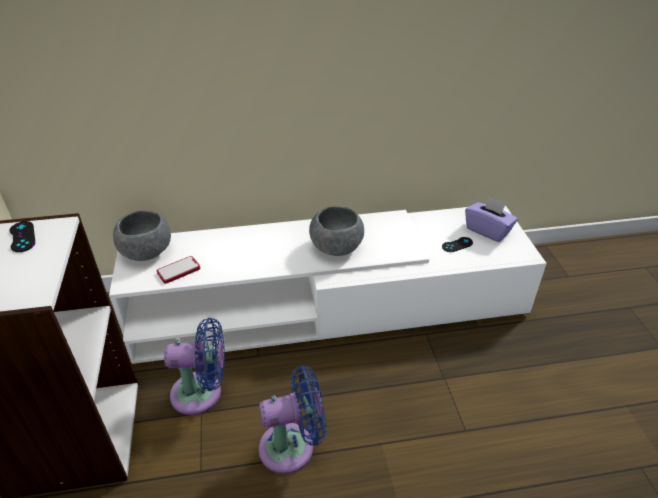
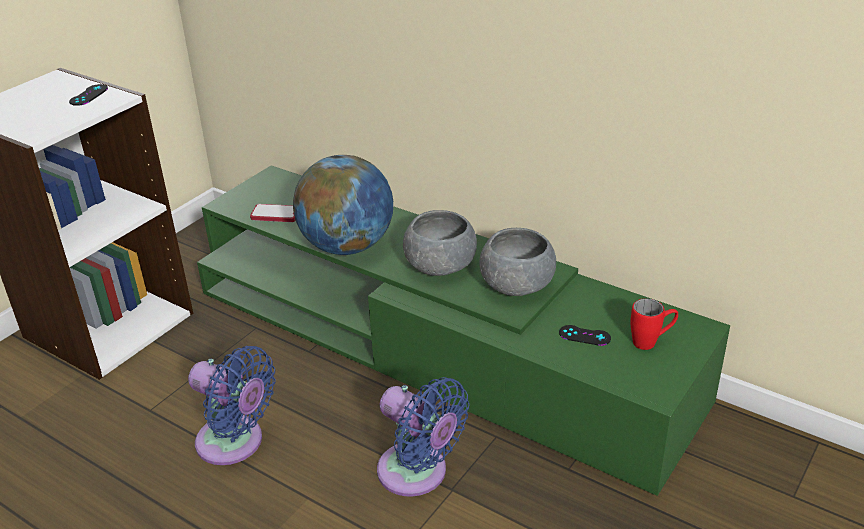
camera: 45 degrees right, 5 degrees down
white tv stand [109,205,547,364] -> green tv stand [197,165,730,496]
grey bowl [113,211,171,261] -> grey bowl moved to [479,228,556,296]
blue fan [164,318,225,415] -> blue fan moved to [377,377,469,497]
purple tissue box [465,196,518,242] -> red mug [631,298,678,350]
none -> globe [293,155,393,255]

